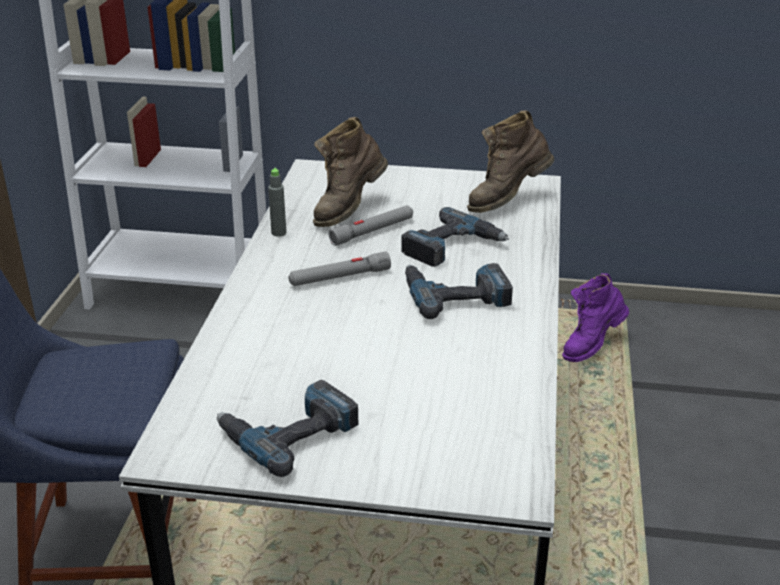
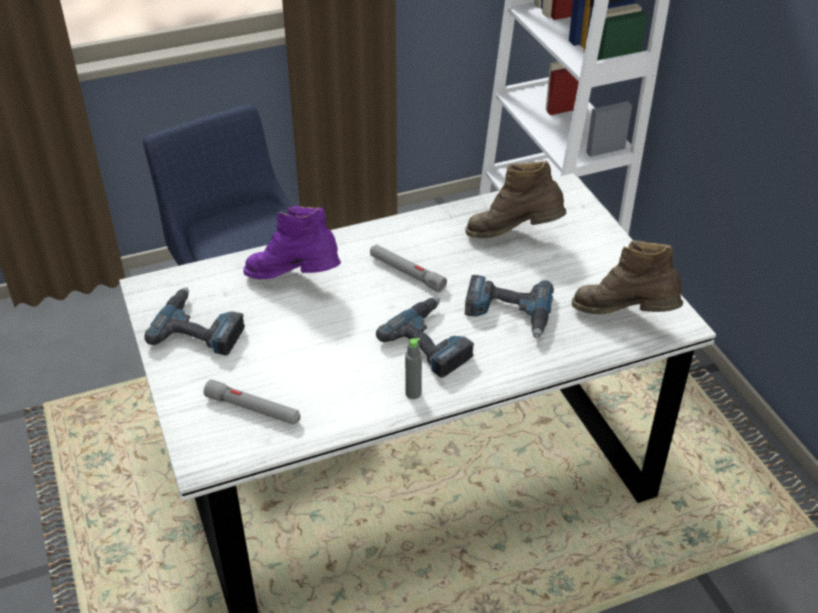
camera: 60 degrees right, 10 degrees up
grey bottle [268,168,286,237] -> grey bottle moved to [405,338,422,399]
grey flashlight [329,205,413,246] -> grey flashlight moved to [204,379,301,425]
purple boot [562,273,629,362] -> purple boot moved to [243,206,341,279]

